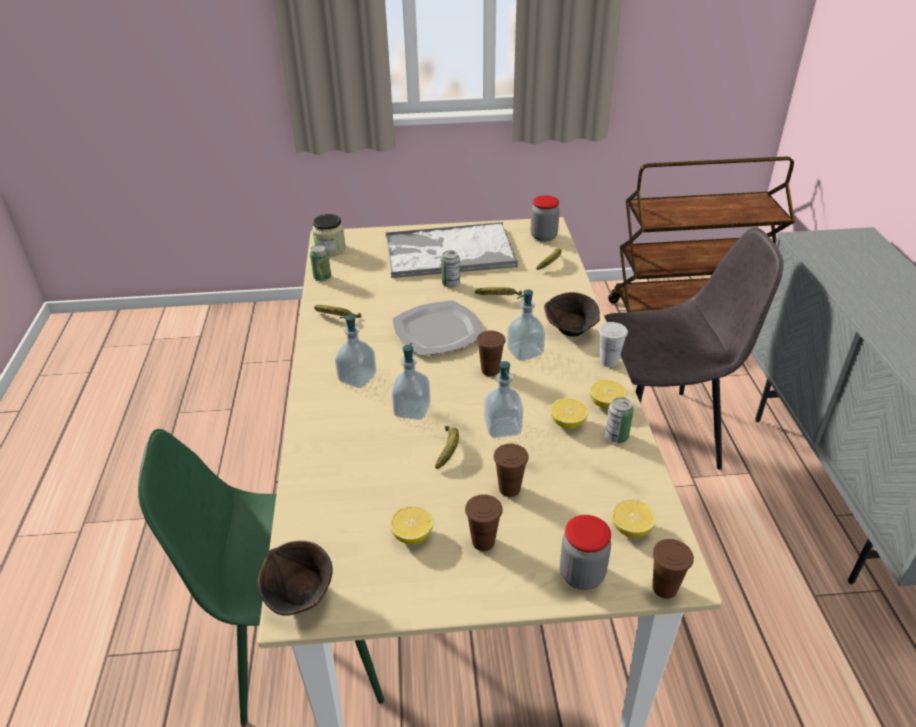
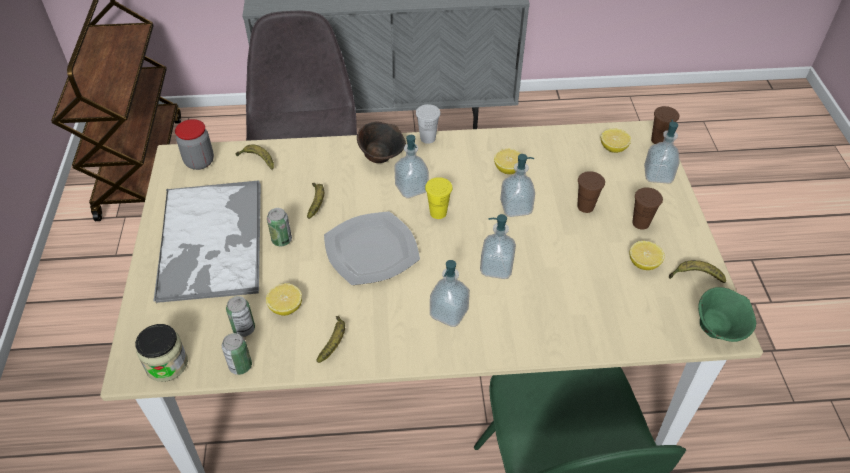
camera: 90 degrees left, 10 degrees up
brown bowl [257,541,333,616] -> green bowl [698,287,756,342]
banana [435,426,459,469] -> banana moved to [669,260,726,283]
brown cup [476,331,506,376] -> yellow cup [425,177,453,219]
jar [560,515,611,590] -> soap dispenser [644,120,680,183]
lemon [590,380,627,409] -> lemon moved to [266,283,302,316]
can [605,397,634,443] -> can moved to [226,296,255,337]

